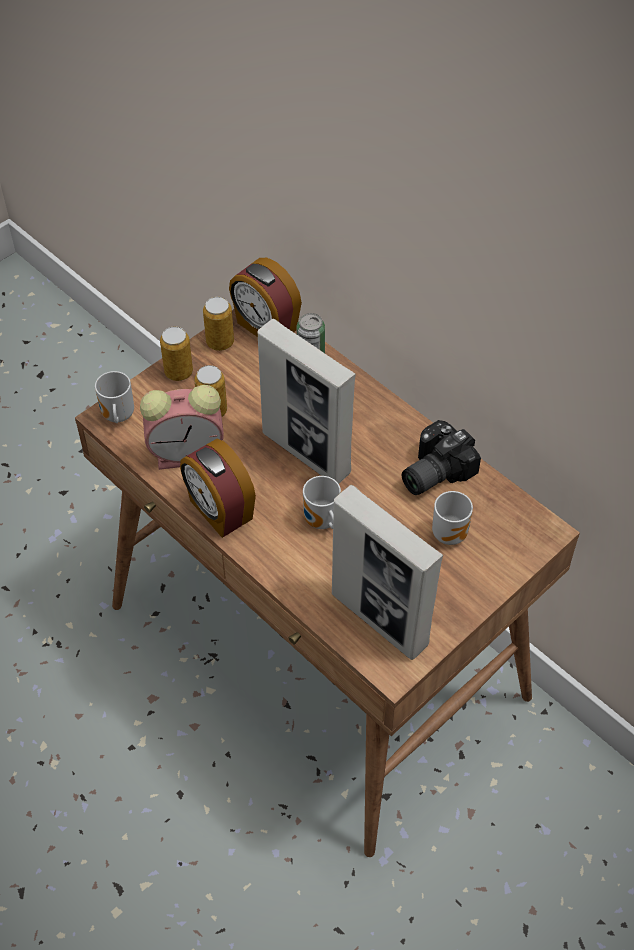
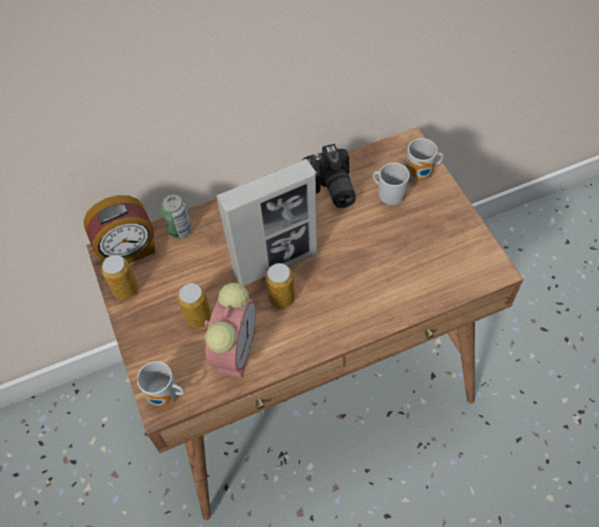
camera: 65 degrees left, 5 degrees up
can [160,327,193,381] -> can moved to [265,263,295,308]
alarm clock [180,439,256,538] -> none
mug [303,476,341,529] -> mug moved to [406,138,444,180]
picture frame [332,485,443,660] -> none

